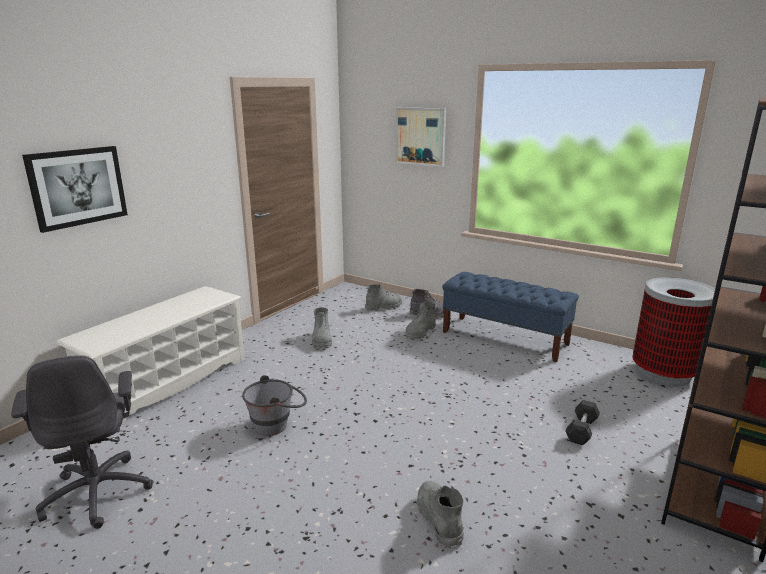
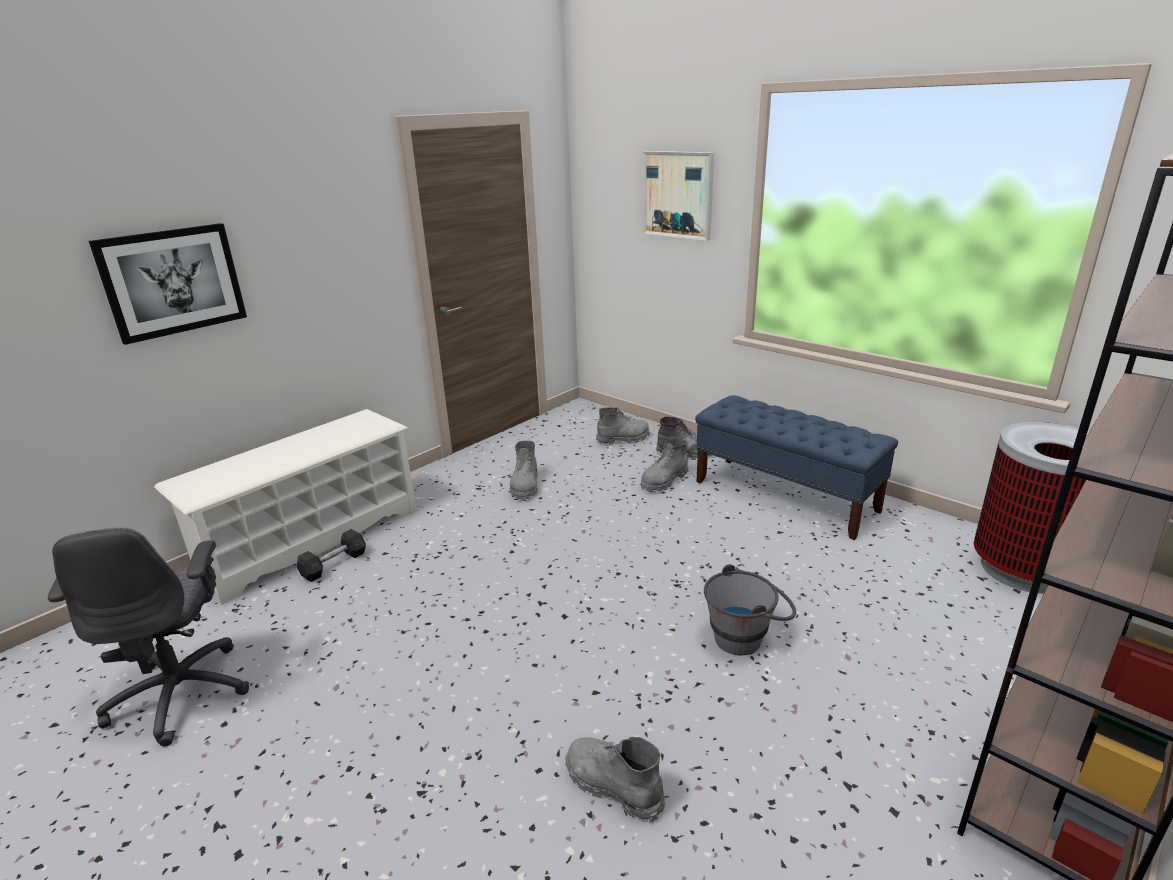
camera: 10 degrees right, 5 degrees up
grey bucket [242,375,307,436] -> grey bucket moved to [704,564,796,655]
grey boot [417,481,464,549] -> grey boot turned 45 degrees counterclockwise [565,737,666,822]
grey dumbbell [566,400,600,445] -> grey dumbbell moved to [297,529,366,582]

